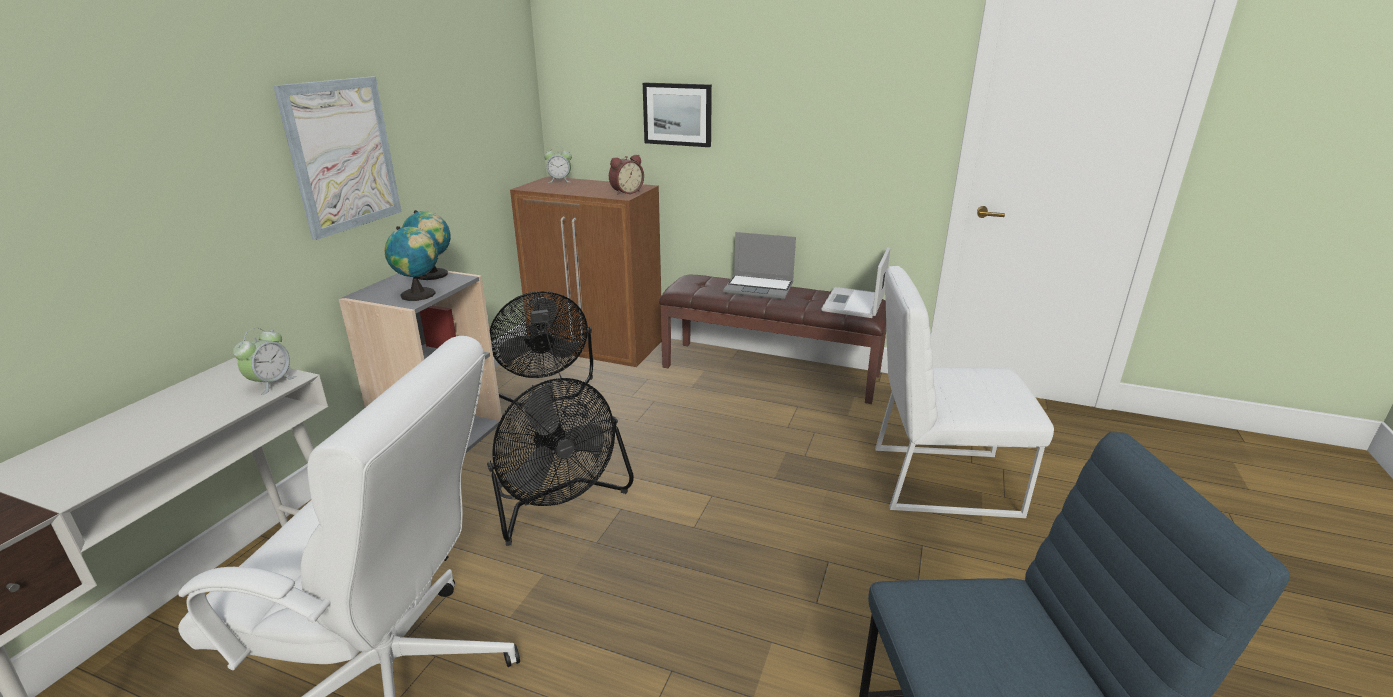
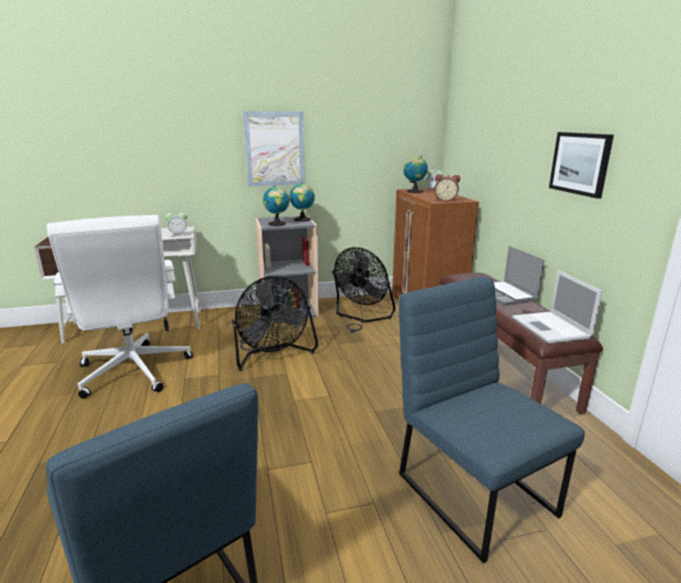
camera: 55 degrees right, 5 degrees down
black fan [487,378,634,546] -> black fan turned 45 degrees counterclockwise [232,276,318,371]
picture [643,83,712,147] -> picture moved to [549,132,614,199]
laptop [821,247,890,318] -> laptop turned 90 degrees counterclockwise [512,271,603,343]
white chair [875,266,1054,518] -> blue chair [399,276,585,563]
none -> globe [403,156,428,193]

